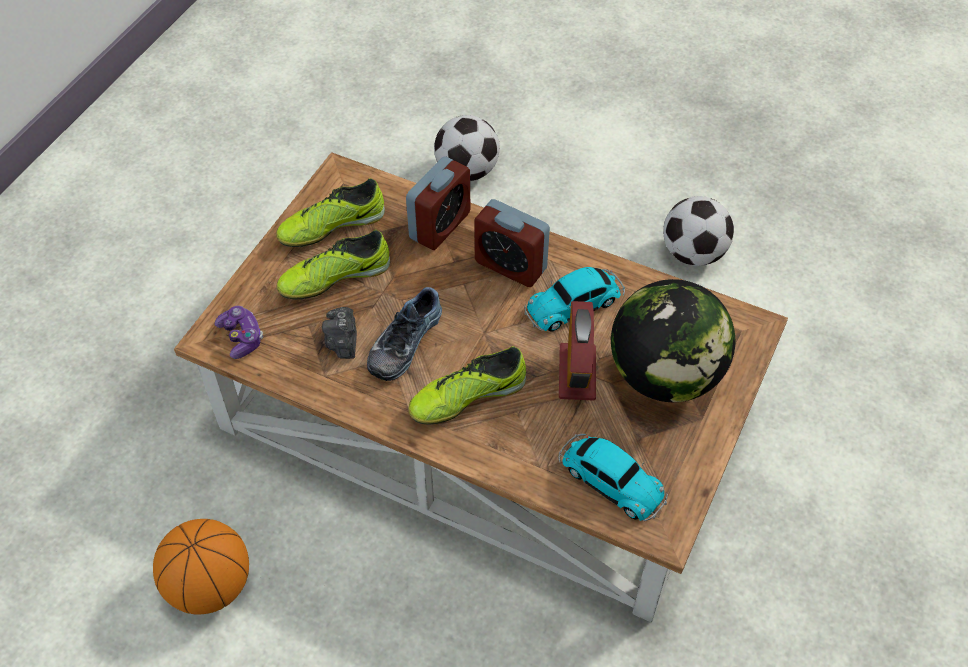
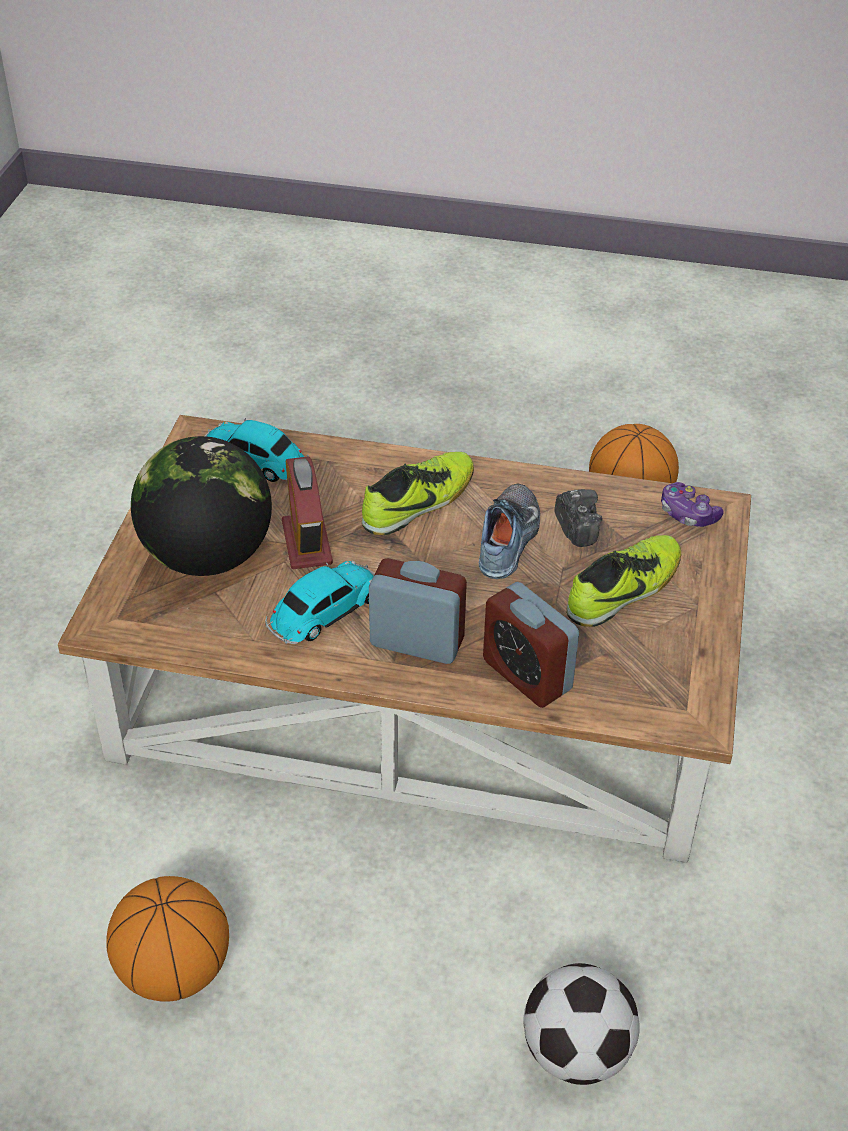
camera: 165 degrees right, 10 degrees down
shoe [276,178,385,247] -> none
alarm clock [406,156,471,250] -> alarm clock turned 60 degrees counterclockwise [483,582,579,708]
football [663,196,734,266] -> basketball [106,876,229,1002]

